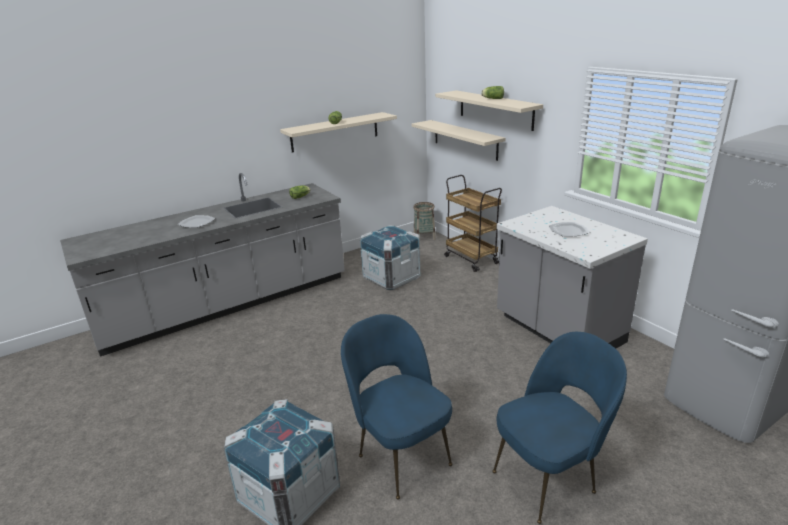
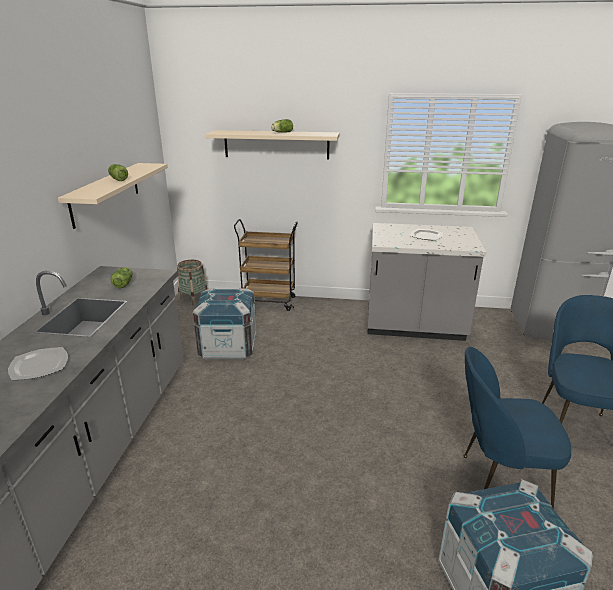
camera: 50 degrees left, 0 degrees up
beige shelf [411,120,506,161] -> none

